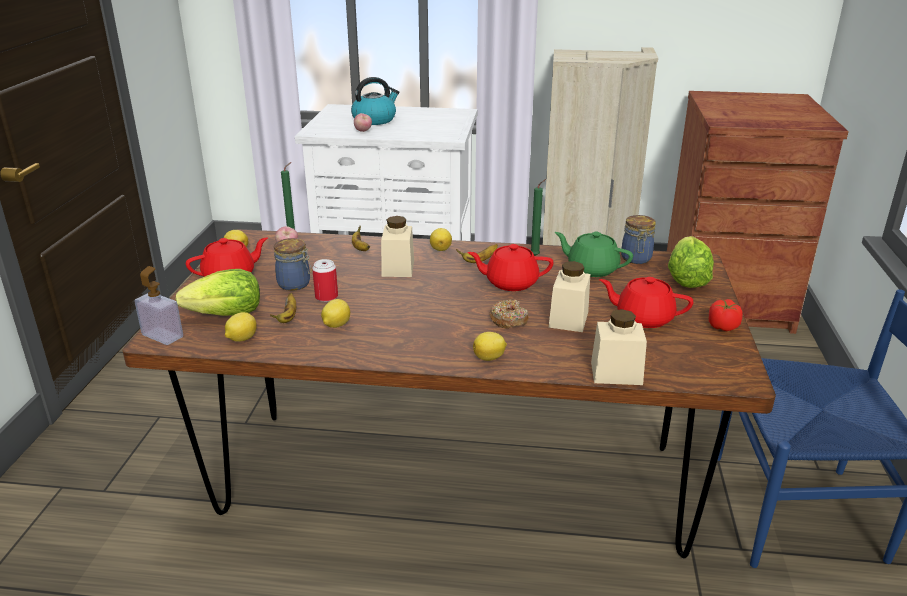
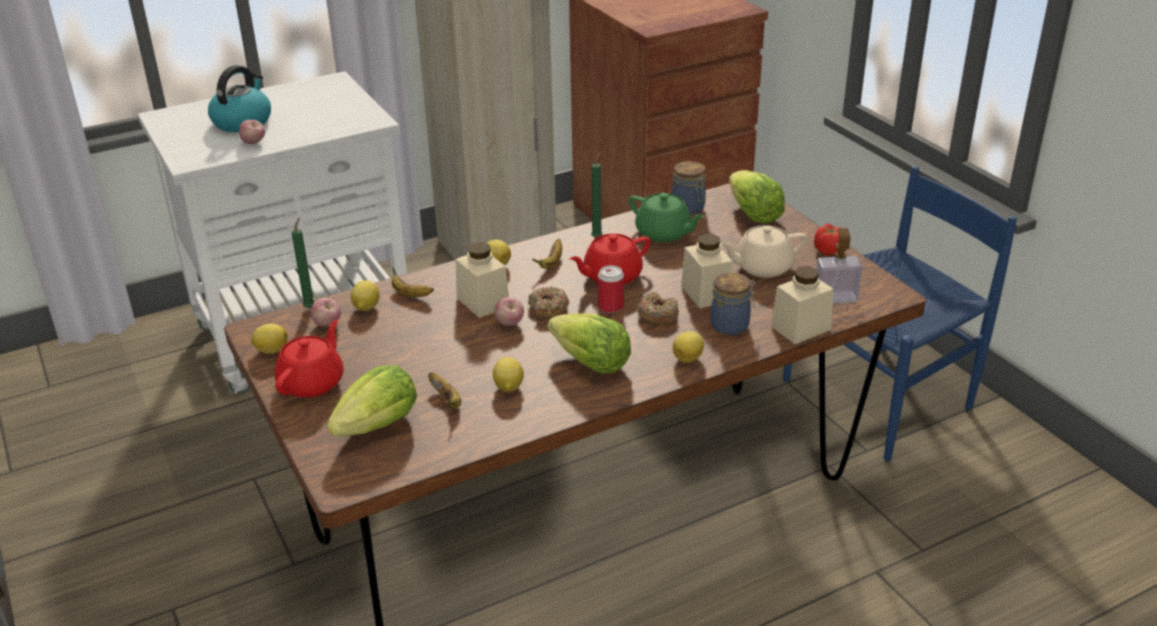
camera: 35 degrees left, 5 degrees up
soap dispenser [135,266,183,345] -> soap dispenser moved to [817,228,862,303]
lemon [225,312,257,342] -> lemon moved to [351,280,380,311]
jar [274,238,312,291] -> jar moved to [710,273,755,335]
can [312,259,338,302] -> can moved to [598,265,624,313]
green teapot [554,232,633,277] -> green teapot turned 135 degrees counterclockwise [629,193,705,242]
red teapot [599,277,693,328] -> beige teapot [721,225,807,278]
none -> apple [494,297,524,326]
none -> donut [528,286,569,318]
none -> lettuce [548,313,631,373]

